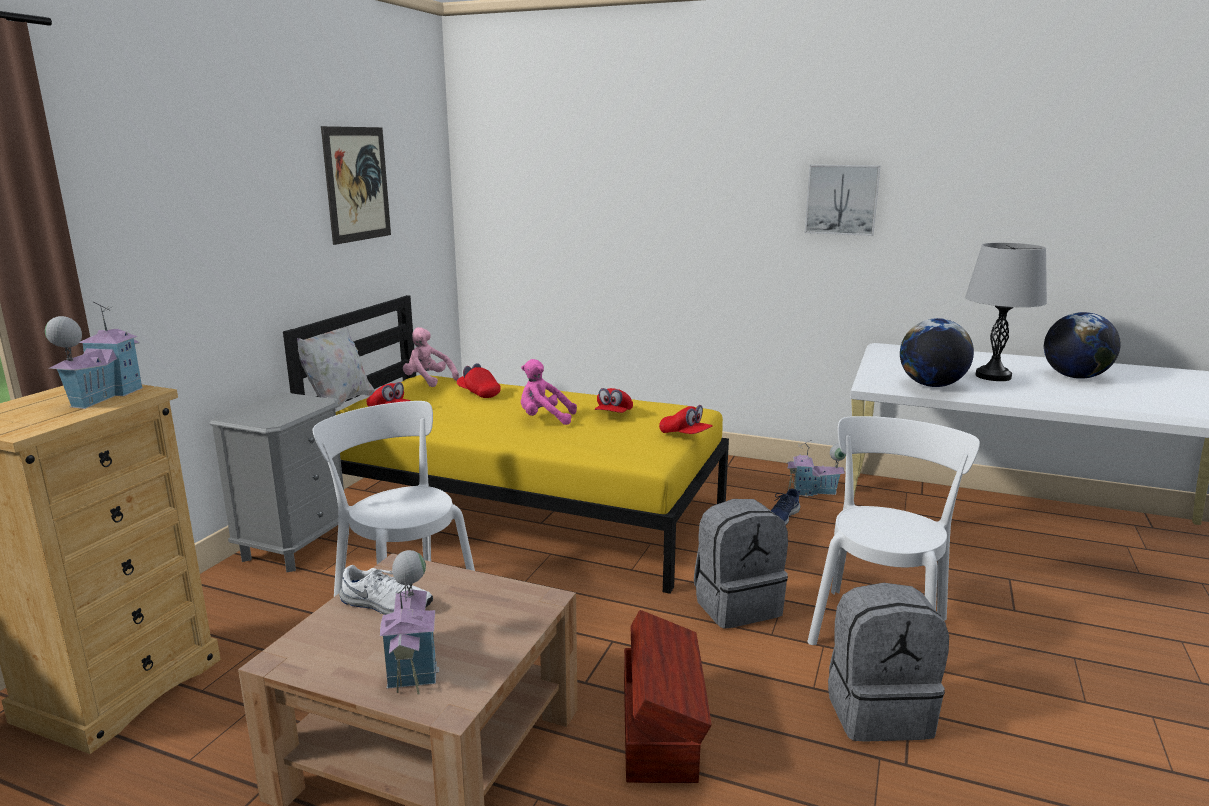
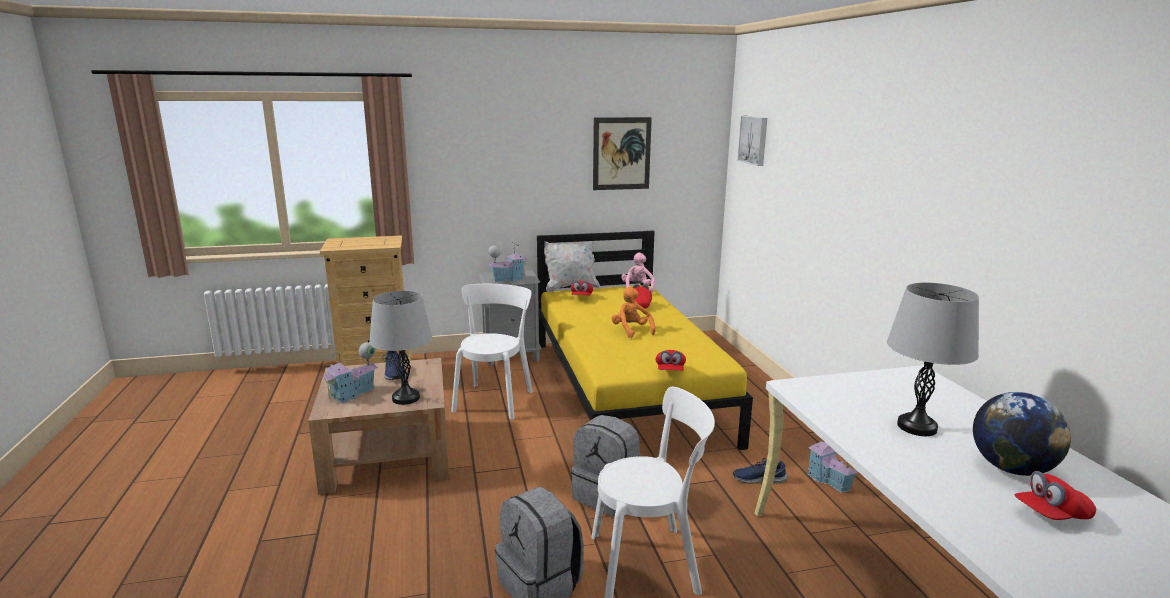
camera: 55 degrees right, 0 degrees up
toy house [45,301,144,409] -> toy house moved to [488,241,528,283]
white shoe [339,565,433,615] -> blue shoe [382,351,403,380]
pink plush toy [521,359,577,425] -> orange plush toy [611,287,656,338]
red cap [595,388,633,413] -> red cap moved to [1014,471,1096,520]
brown storage box [624,610,712,783] -> none
picture [805,165,881,236] -> picture moved to [737,116,767,166]
globe [900,318,974,387] -> none
none -> grey table lamp [369,291,432,405]

